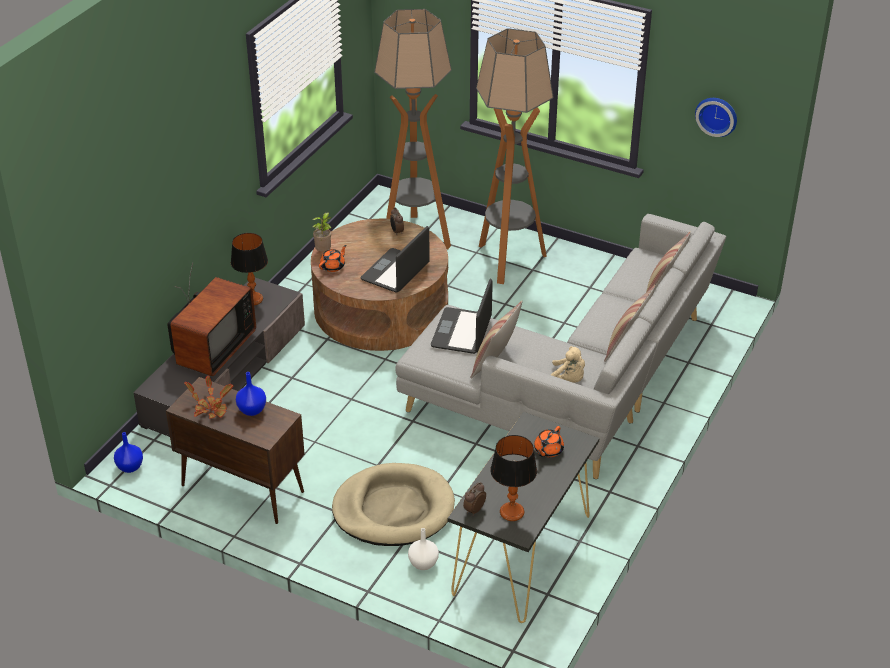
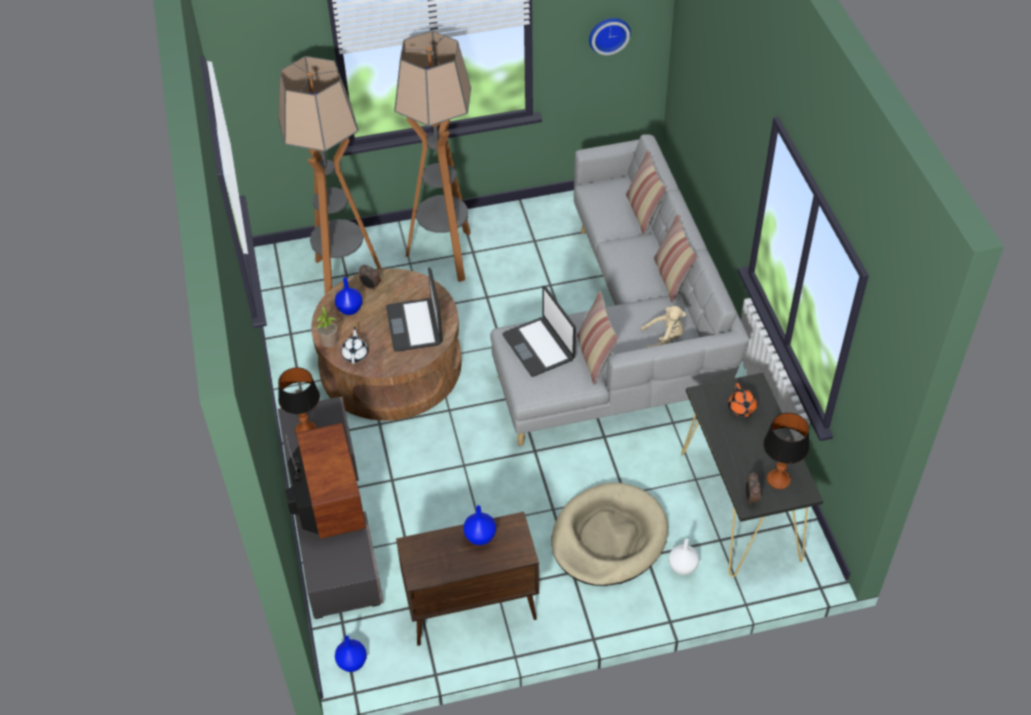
camera: 40 degrees left, 10 degrees up
potted plant [184,375,234,419] -> none
orange teapot [319,245,347,272] -> white teapot [341,327,368,364]
none -> blue vase [335,277,363,315]

